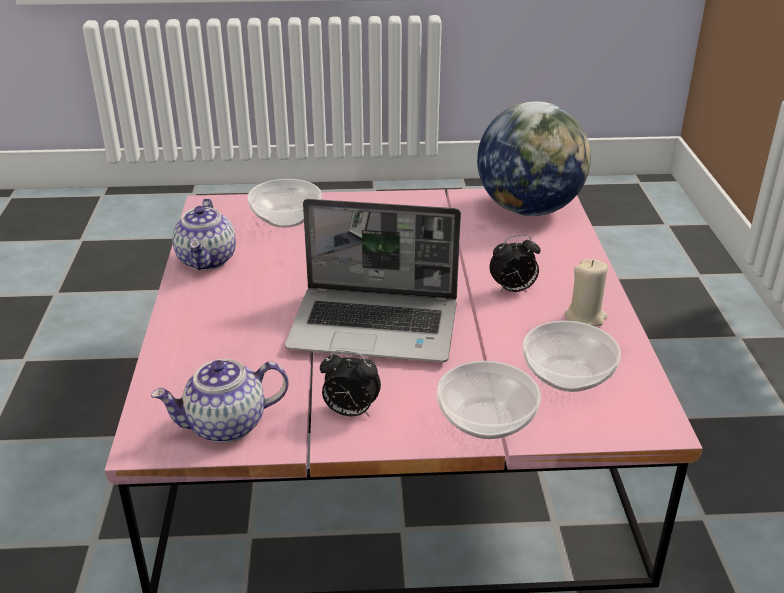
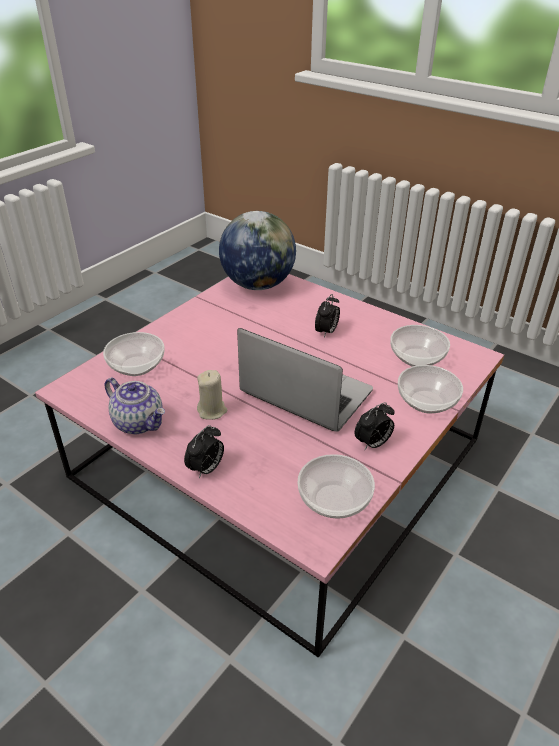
camera: 50 degrees left, 5 degrees up
teapot [151,359,289,443] -> bowl [298,454,375,519]
laptop [285,199,461,362] -> laptop turned 105 degrees counterclockwise [237,328,373,432]
beige candle [565,259,608,326] -> beige candle moved to [197,370,227,420]
none -> alarm clock [184,425,224,478]

